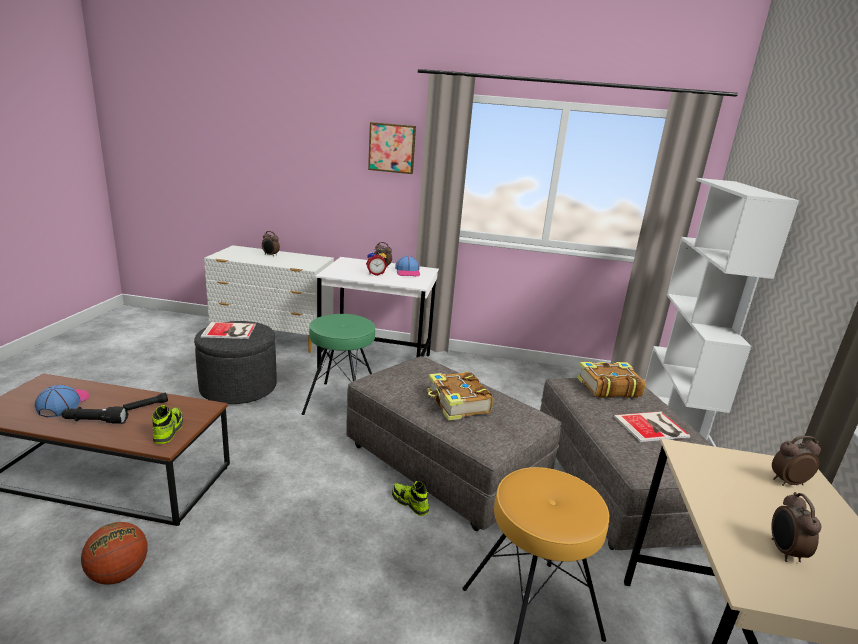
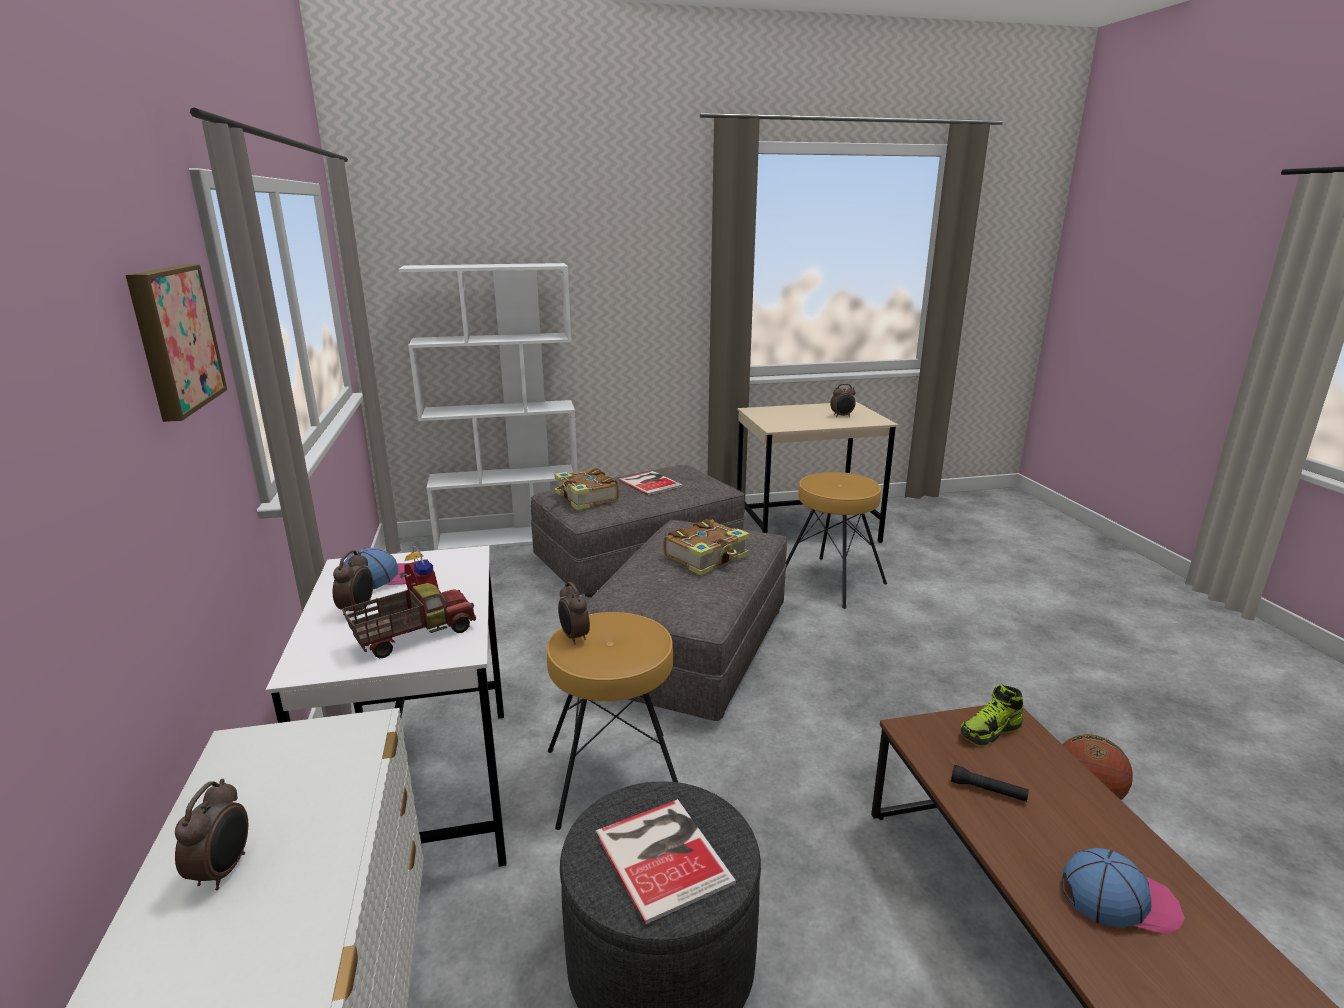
camera: 110 degrees left, 0 degrees up
cap [35,385,89,418] -> cap turned 150 degrees counterclockwise [1063,848,1185,934]
black flashlight [61,407,128,424] -> none
green stool [302,314,375,415] -> brown stool [547,612,678,830]
shoe [392,481,429,516] -> none
alarm clock [772,436,821,486] -> alarm clock moved to [558,582,590,645]
none -> toy truck [342,583,476,658]

